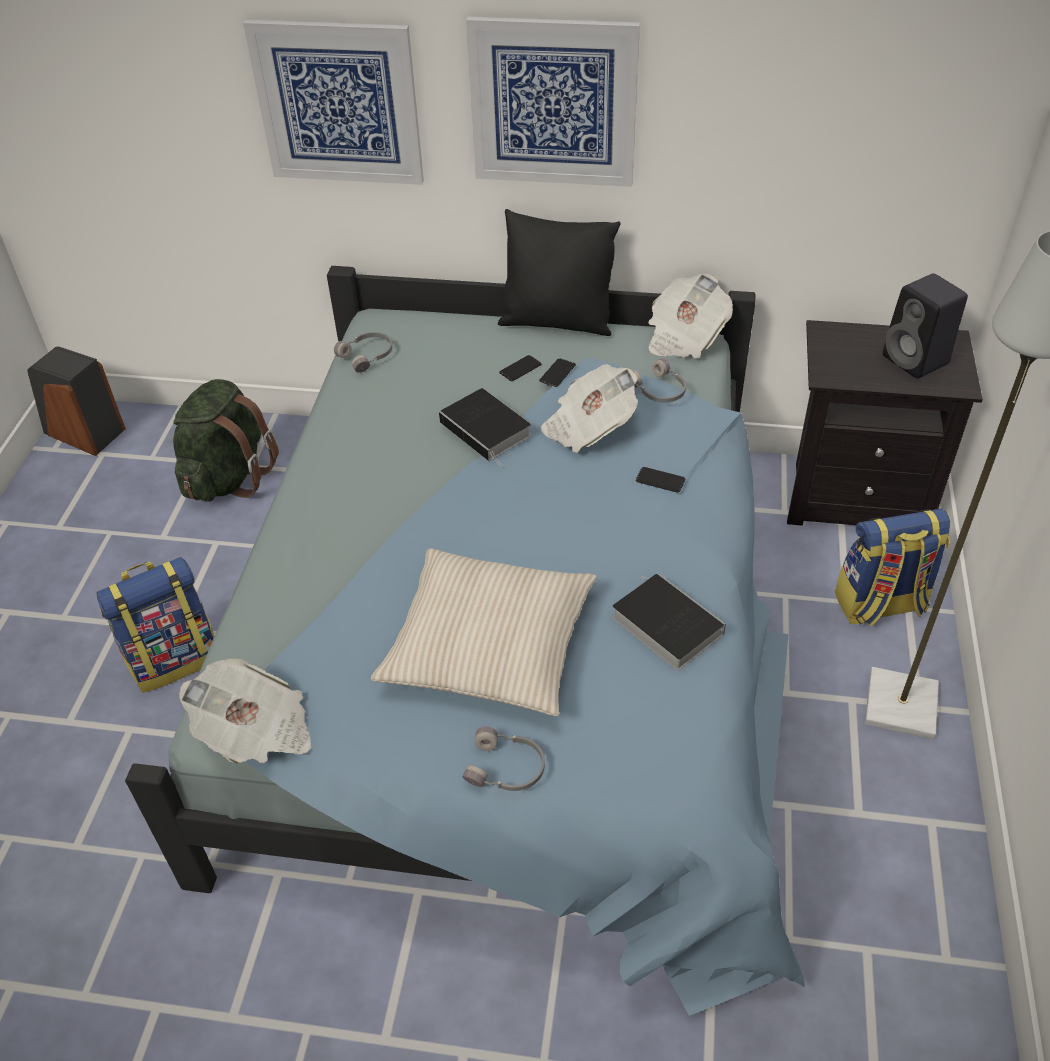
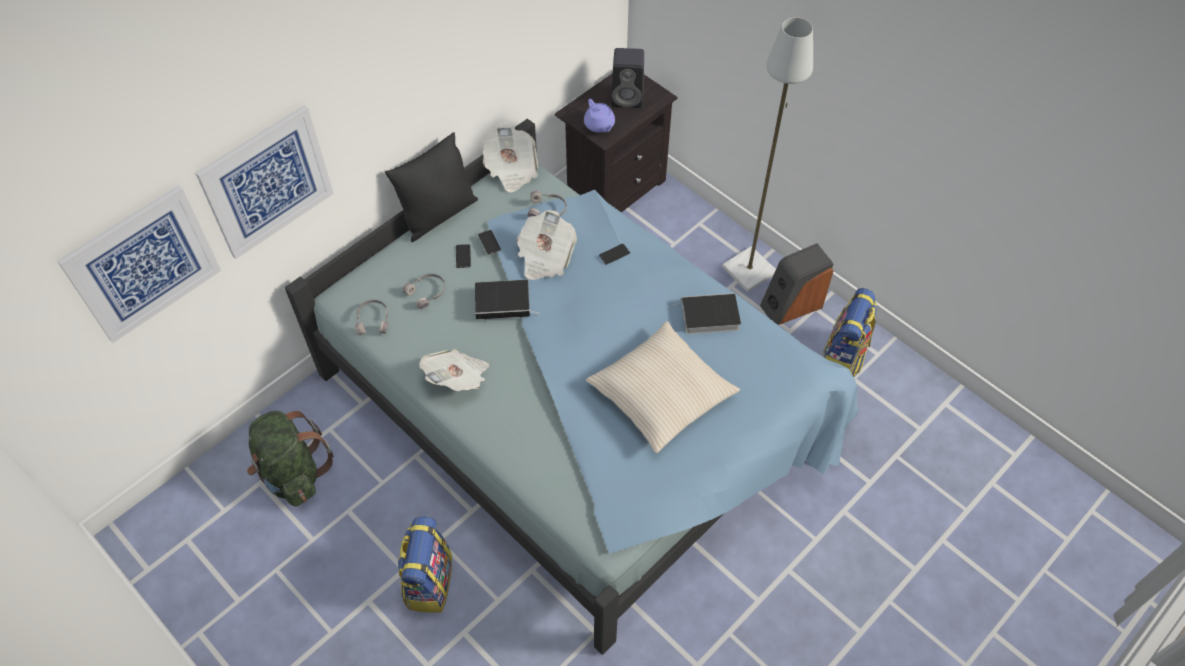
camera: 55 degrees left, 10 degrees up
speaker [27,346,126,456] -> speaker moved to [760,243,834,325]
newspaper [179,658,311,763] -> newspaper moved to [419,349,489,391]
grey headphones [462,726,545,791] -> grey headphones moved to [403,273,446,309]
picture [466,17,640,187] -> picture moved to [57,185,221,343]
backpack [835,509,950,626] -> backpack moved to [822,288,877,377]
none -> purple teapot [584,99,615,133]

